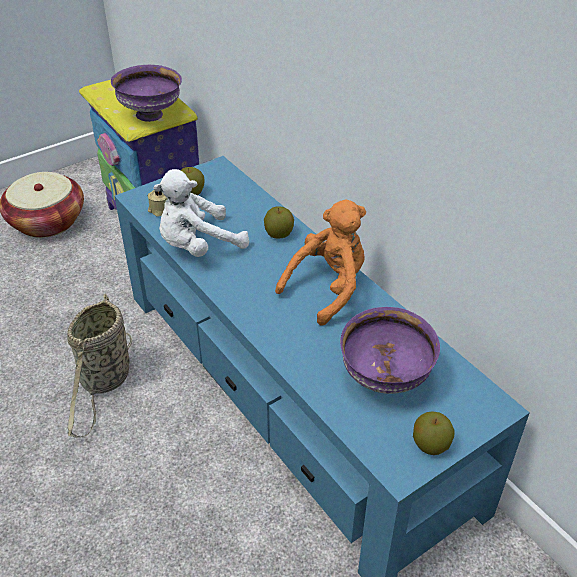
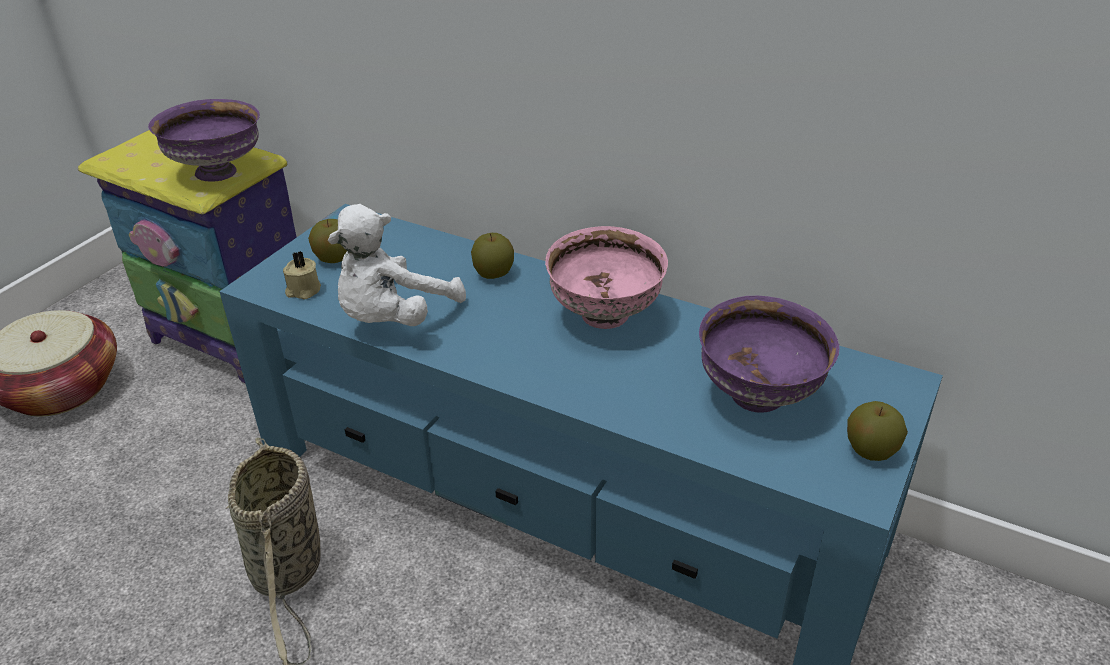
camera: 25 degrees left, 5 degrees down
orange plush toy [275,199,366,326] -> pink bowl [545,226,668,329]

